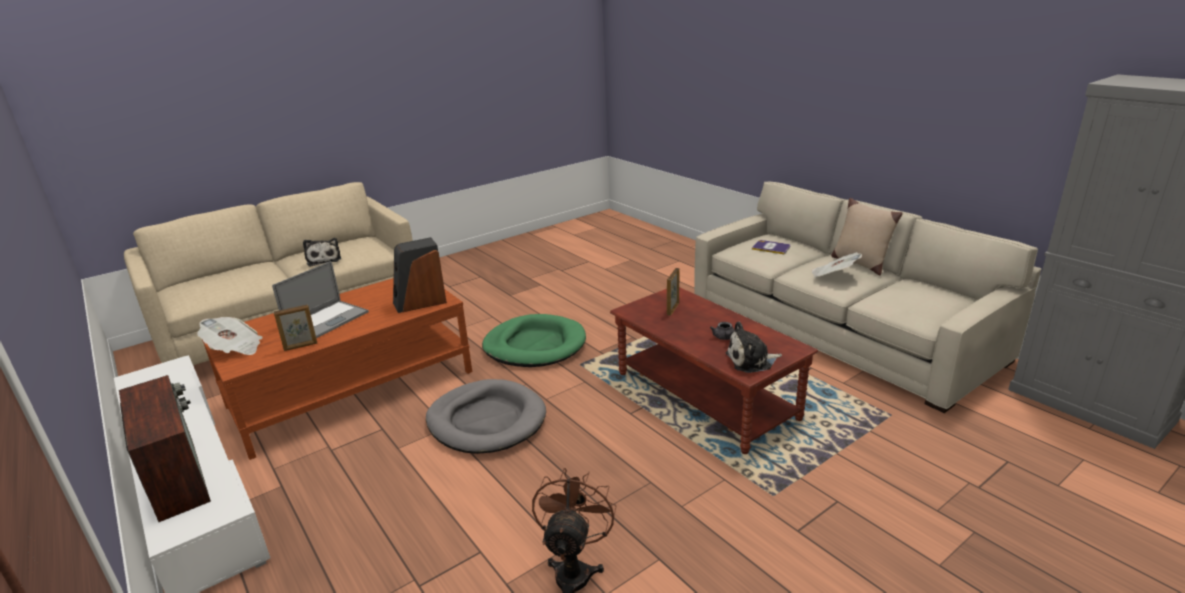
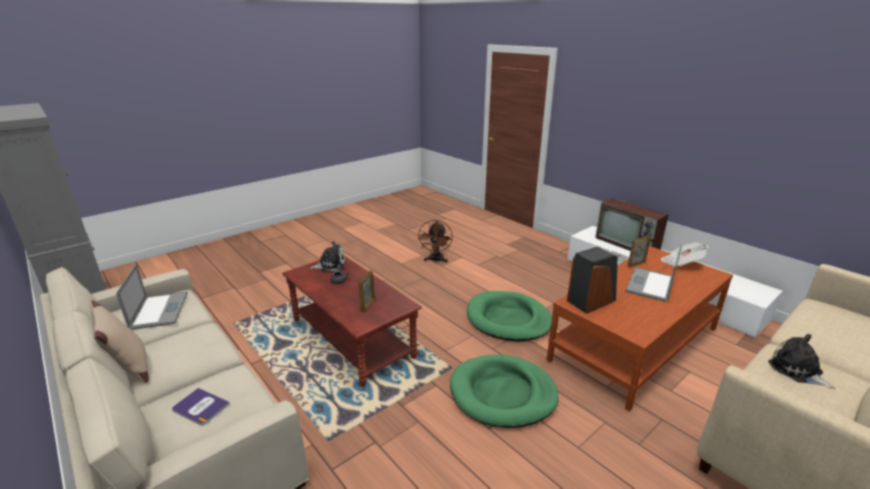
camera: 175 degrees right, 0 degrees up
grey dog bed [426,379,546,454] -> green dog bed [467,291,552,341]
newspaper [812,252,862,278] -> none
none -> laptop [116,264,188,330]

